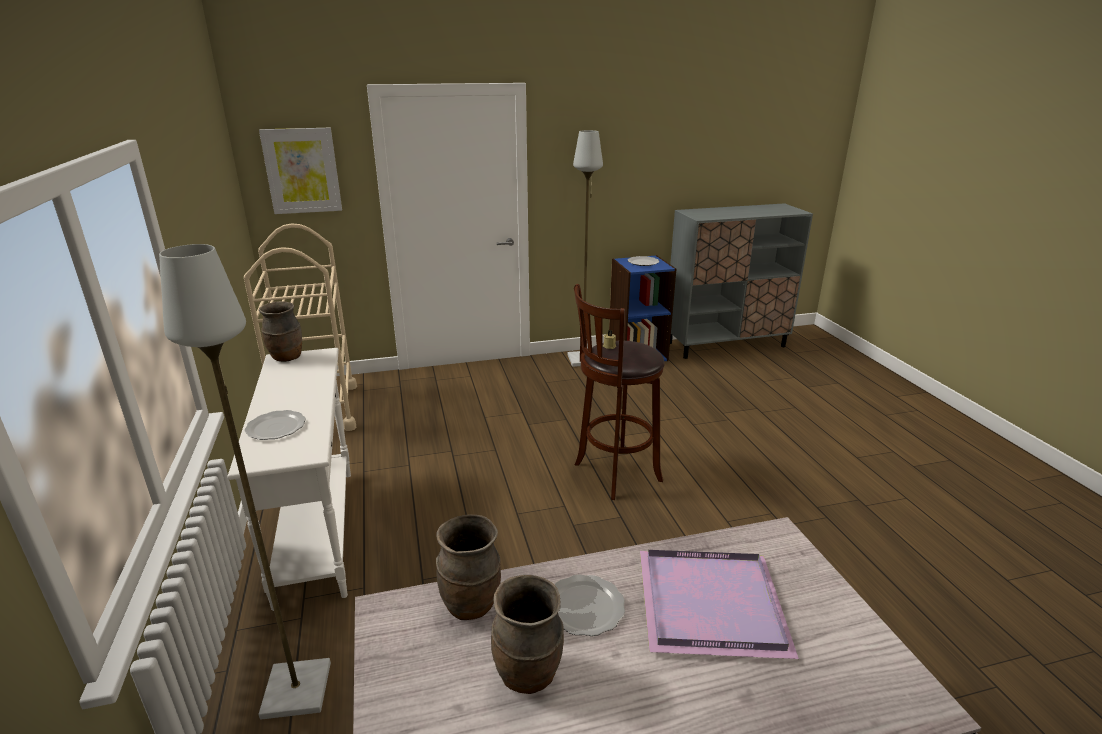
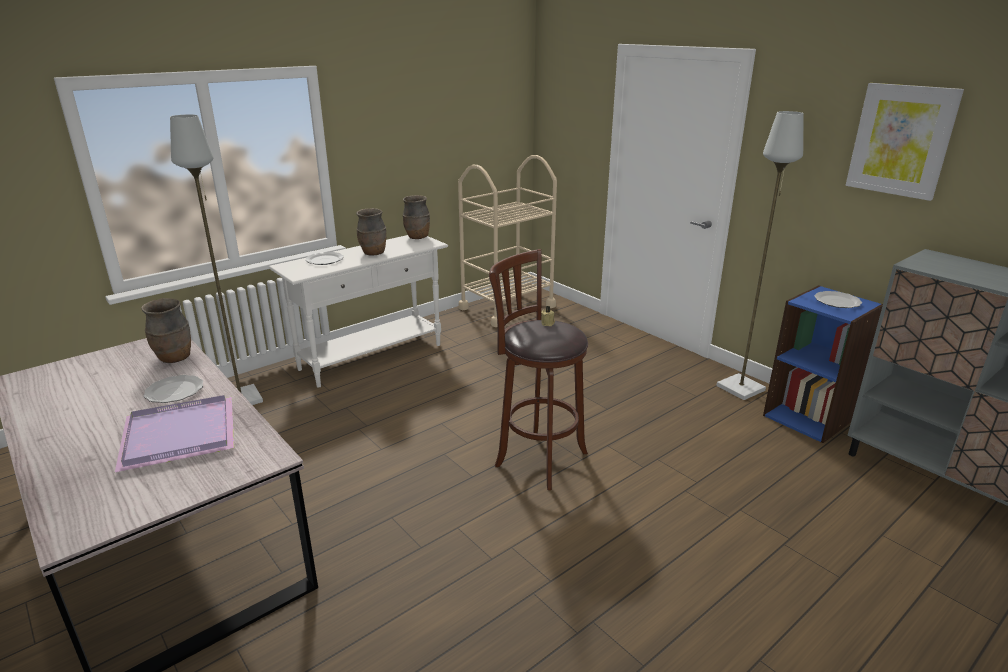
camera: 65 degrees right, 0 degrees up
picture [259,128,342,214] -> picture moved to [845,83,964,201]
brown vase [491,575,564,694] -> brown vase moved to [357,208,386,255]

